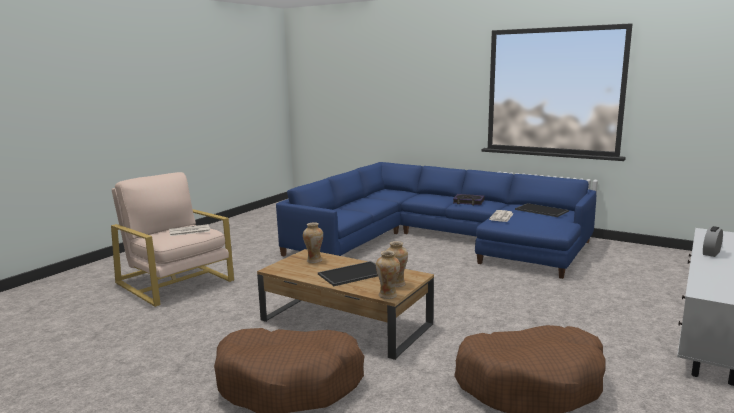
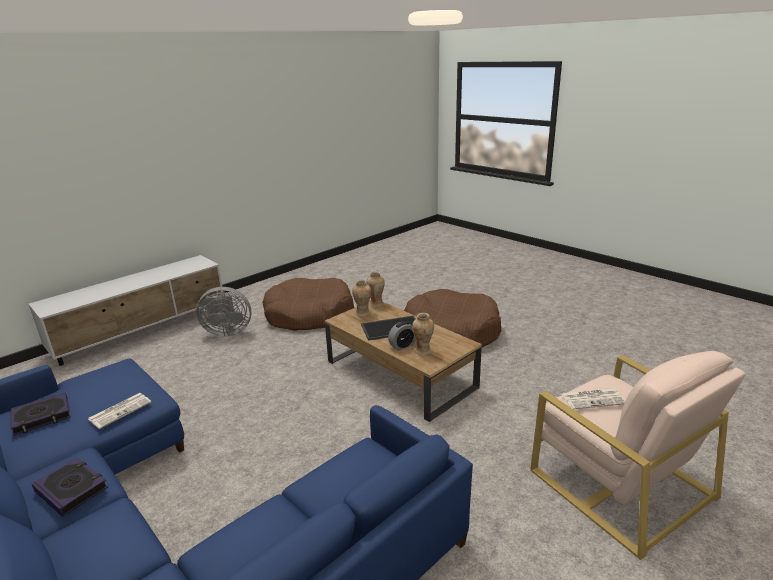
camera: 165 degrees left, 10 degrees up
tray [515,203,569,217] -> book [11,392,71,435]
alarm clock [703,226,723,257] -> alarm clock moved to [388,322,416,351]
none -> grey fan [196,287,251,337]

